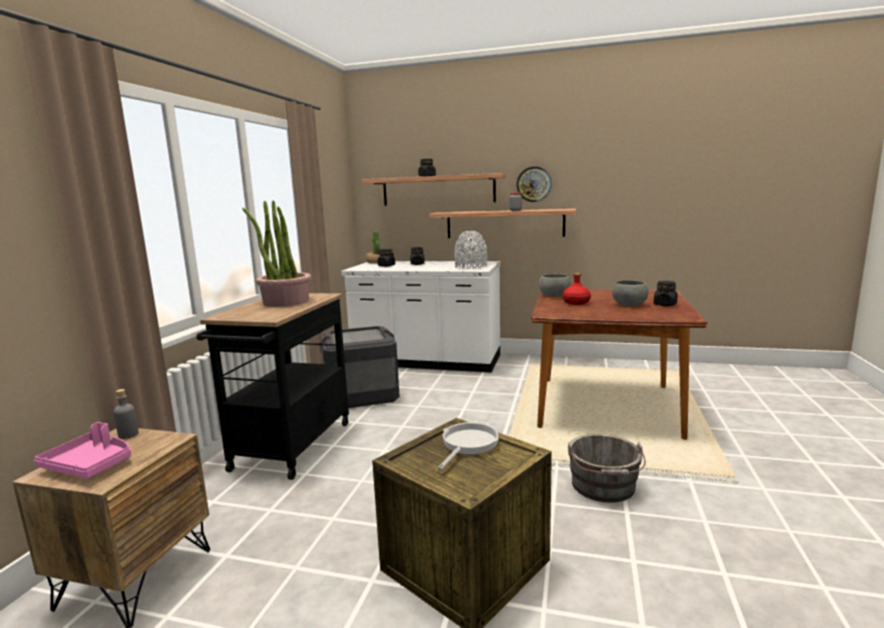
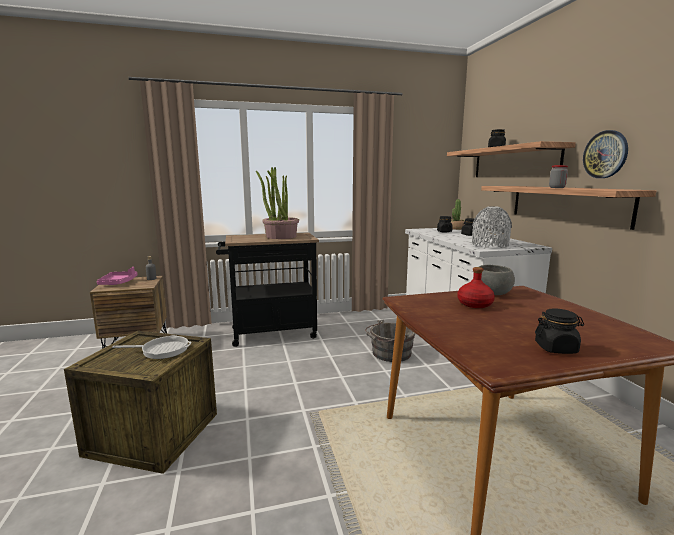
camera: 60 degrees right, 0 degrees up
crate [320,326,400,408] -> none
grey bucket [568,434,646,503] -> grey bucket moved to [365,319,415,362]
grey bowl [612,280,649,306] -> none

